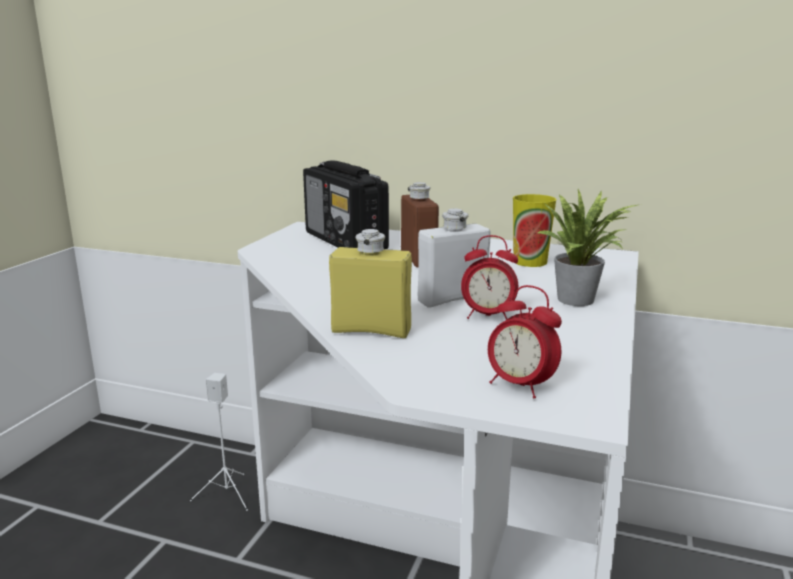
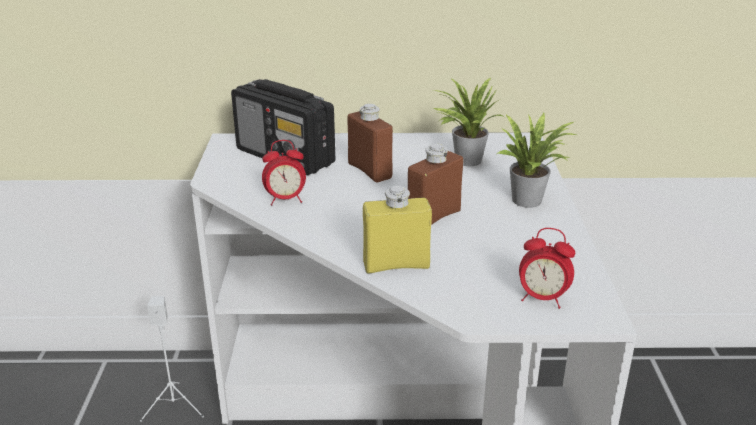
camera: 20 degrees left, 10 degrees up
white bottle [418,208,491,308] -> brown bottle [408,144,463,225]
alarm clock [461,235,518,320] -> alarm clock moved to [262,140,306,205]
cup [513,194,557,267] -> potted plant [433,78,504,166]

